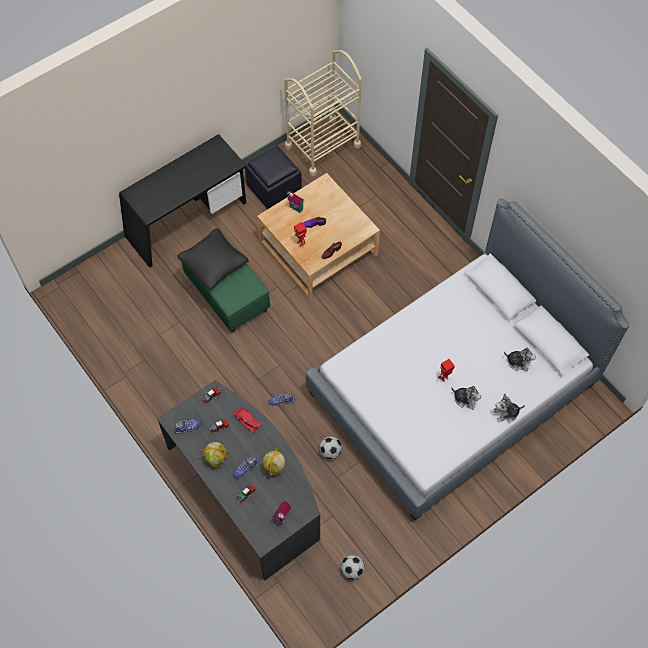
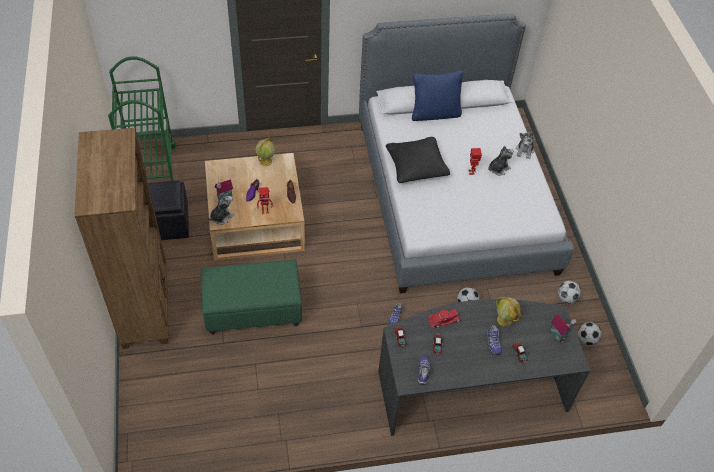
camera: 65 degrees left, 10 degrees down
black desk [119,134,247,268] -> brown bookcase [74,128,169,349]
black pillow [177,228,249,290] -> black pillow moved to [386,137,450,183]
globe [200,442,229,467] -> globe moved to [255,138,275,166]
beige cart [284,50,362,176] -> green cart [108,56,176,181]
plush toy [504,347,536,371] -> plush toy moved to [207,194,235,225]
none -> blue pillow [412,71,463,121]
none -> football [558,281,581,303]

